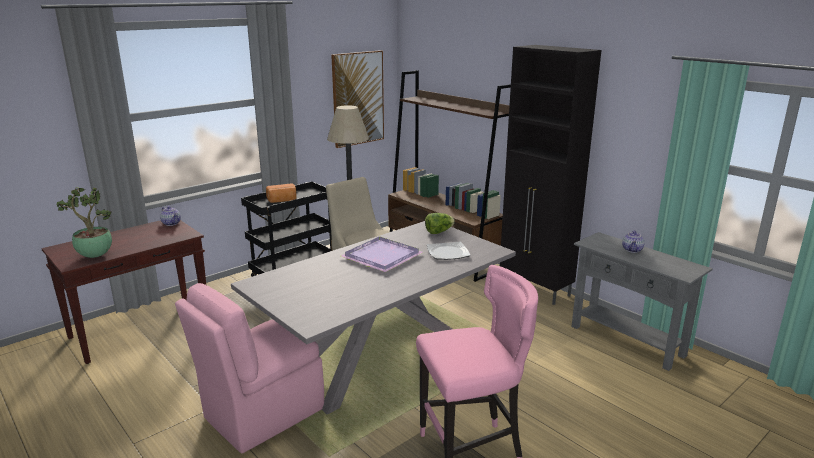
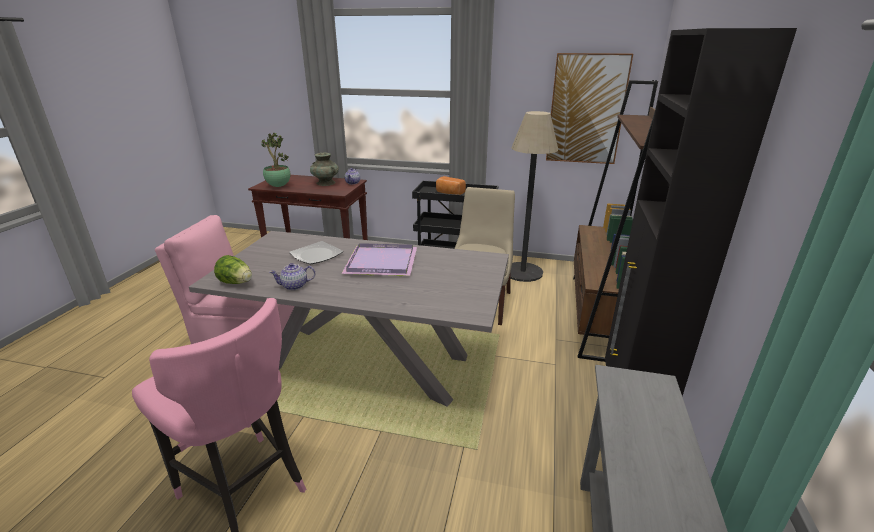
camera: 55 degrees right, 5 degrees up
lettuce [425,213,455,234] -> lettuce moved to [214,255,252,284]
plate [427,242,471,260] -> plate moved to [289,241,343,264]
teapot [622,230,645,253] -> teapot moved to [269,263,315,290]
none -> turquoise vase [310,153,339,186]

